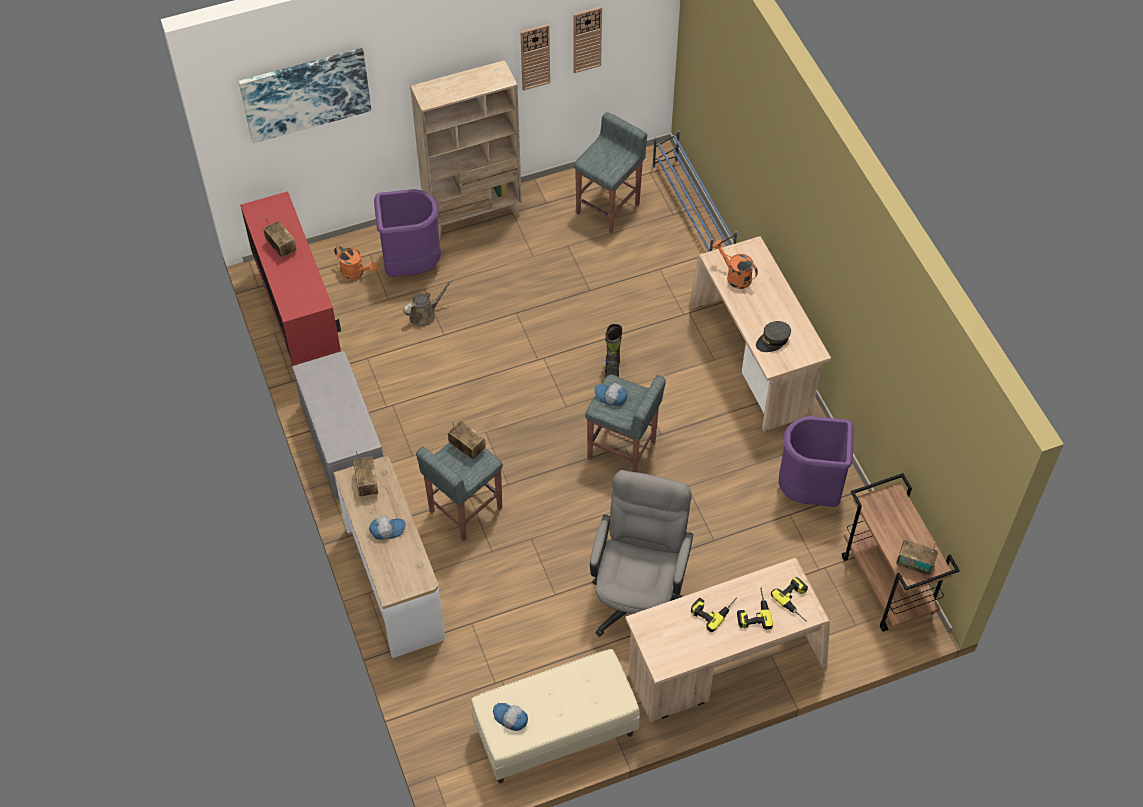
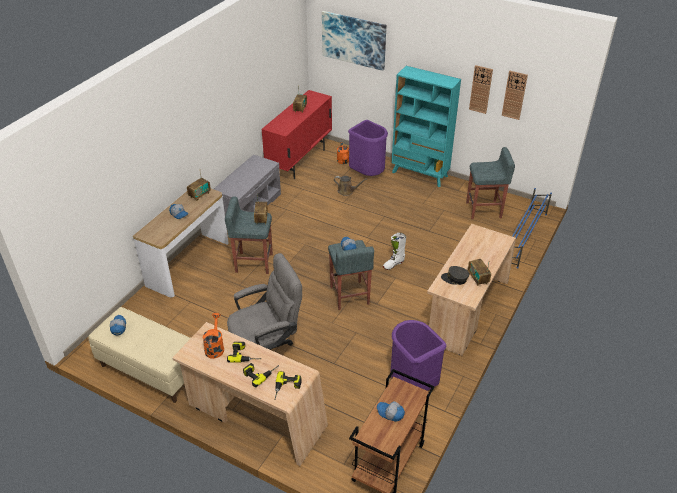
camera: 50 degrees right, 15 degrees down
beige bookcase [410,60,522,240] -> turquoise bookcase [392,66,461,187]
black boot [605,324,622,378] -> white boot [383,232,406,270]
orange watering can [712,240,758,289] -> orange watering can moved to [203,313,224,359]
radio [896,540,938,576] -> radio moved to [468,259,491,286]
none -> cap [377,401,405,422]

